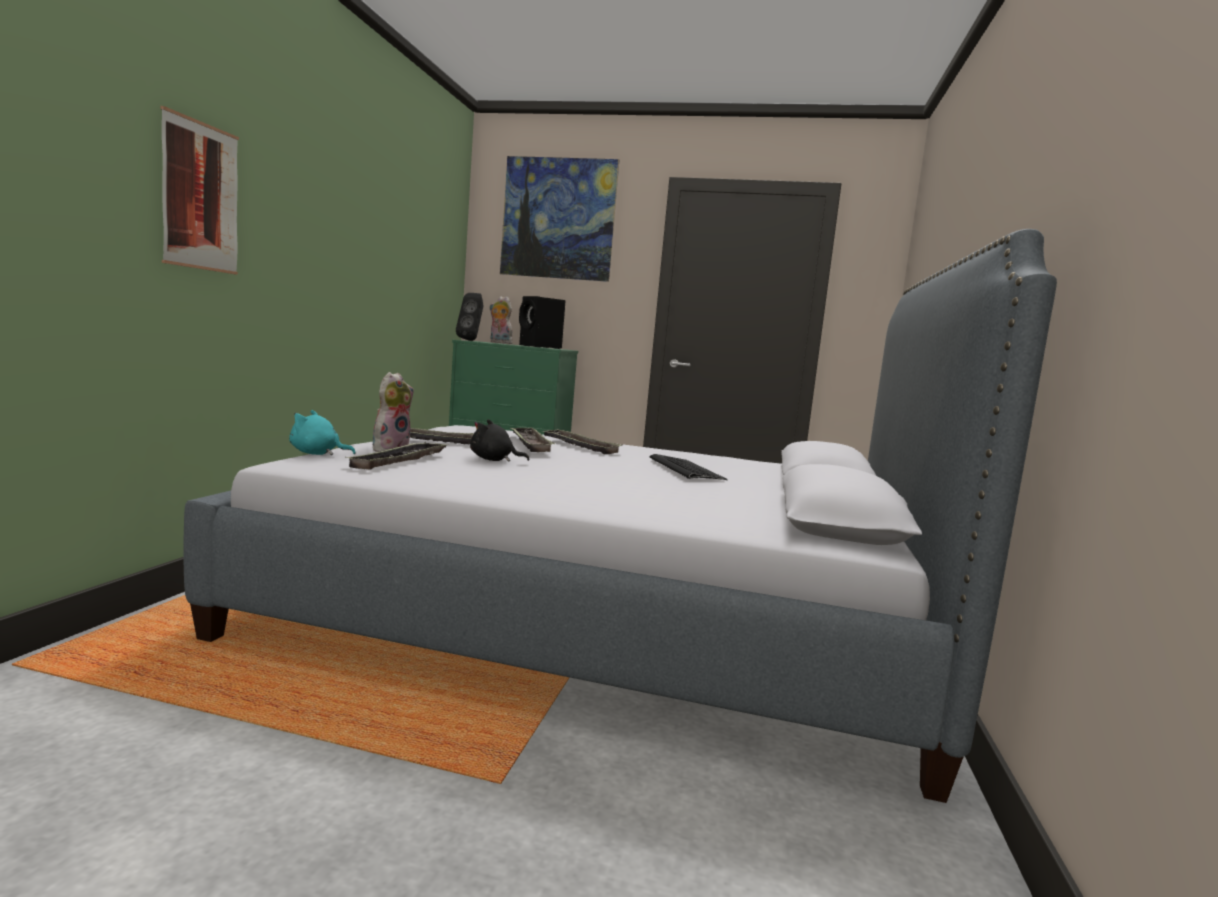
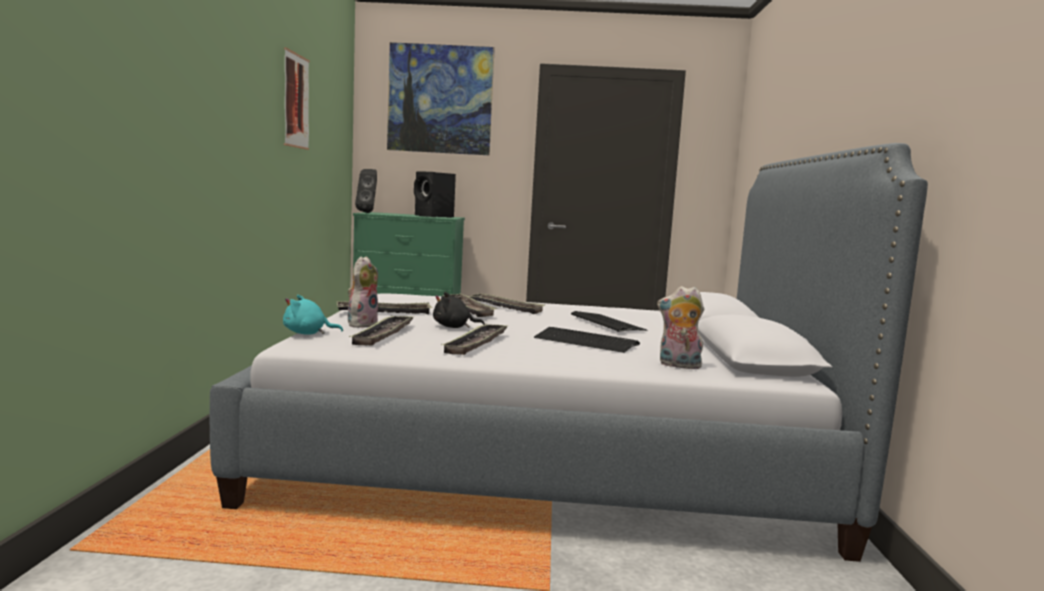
camera: 10 degrees left, 0 degrees up
picture [161,106,239,275] -> picture moved to [284,47,310,150]
plush toy [489,296,512,344] -> plush toy moved to [657,286,704,369]
none -> tray [441,323,509,355]
none -> keyboard [534,327,640,353]

